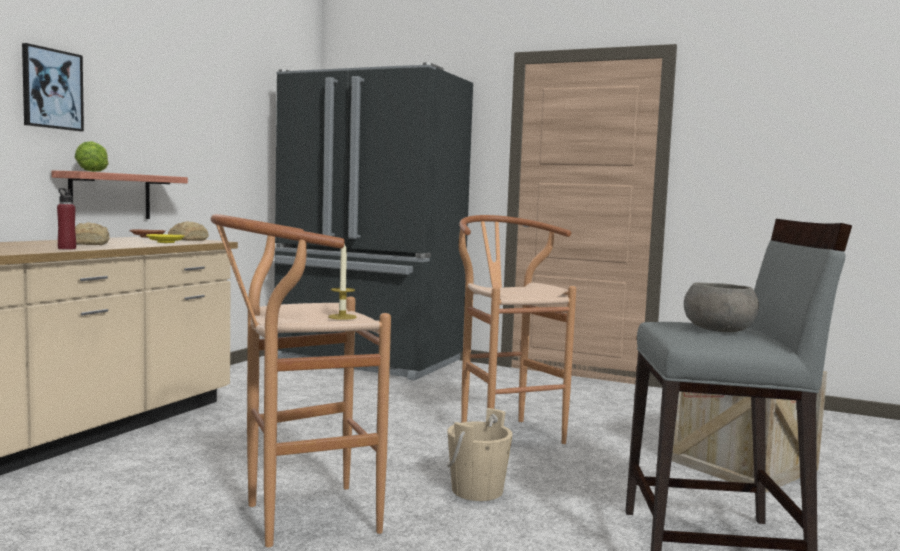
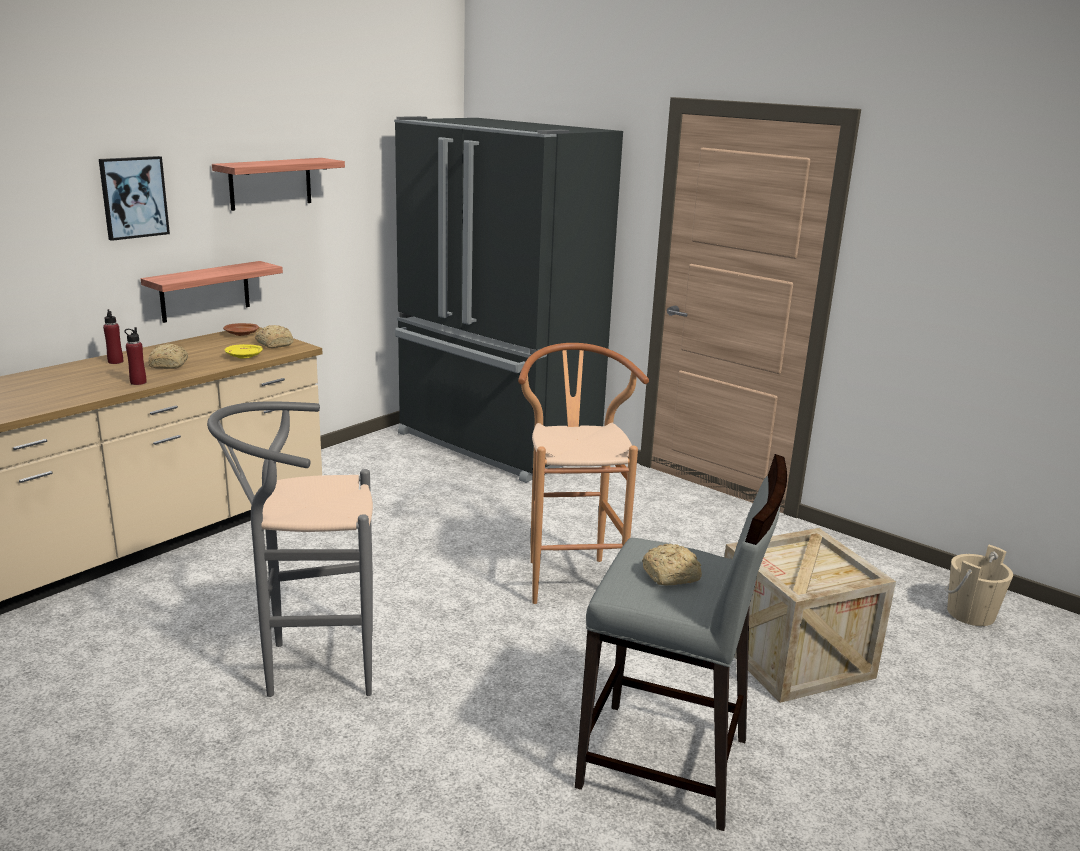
camera: 15 degrees right, 15 degrees up
lettuce [75,141,109,172] -> none
brown stool [211,214,391,547] -> grey stool [207,401,373,697]
candle [328,244,357,320] -> none
beige bucket [447,408,513,501] -> beige bucket moved to [946,545,1013,626]
grey bowl [684,282,759,332] -> bread [642,544,702,586]
none -> red bottle [103,309,123,364]
none -> shelf [212,158,345,211]

